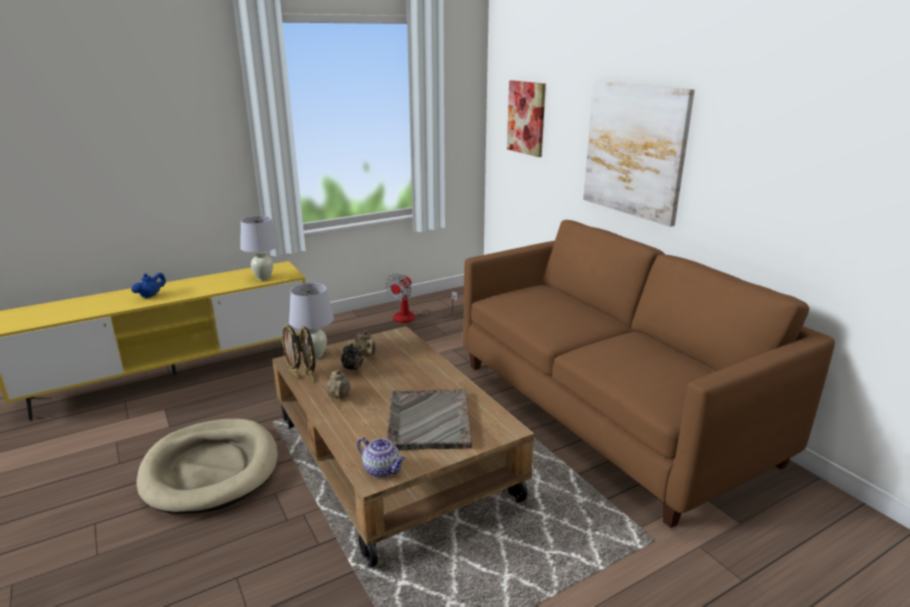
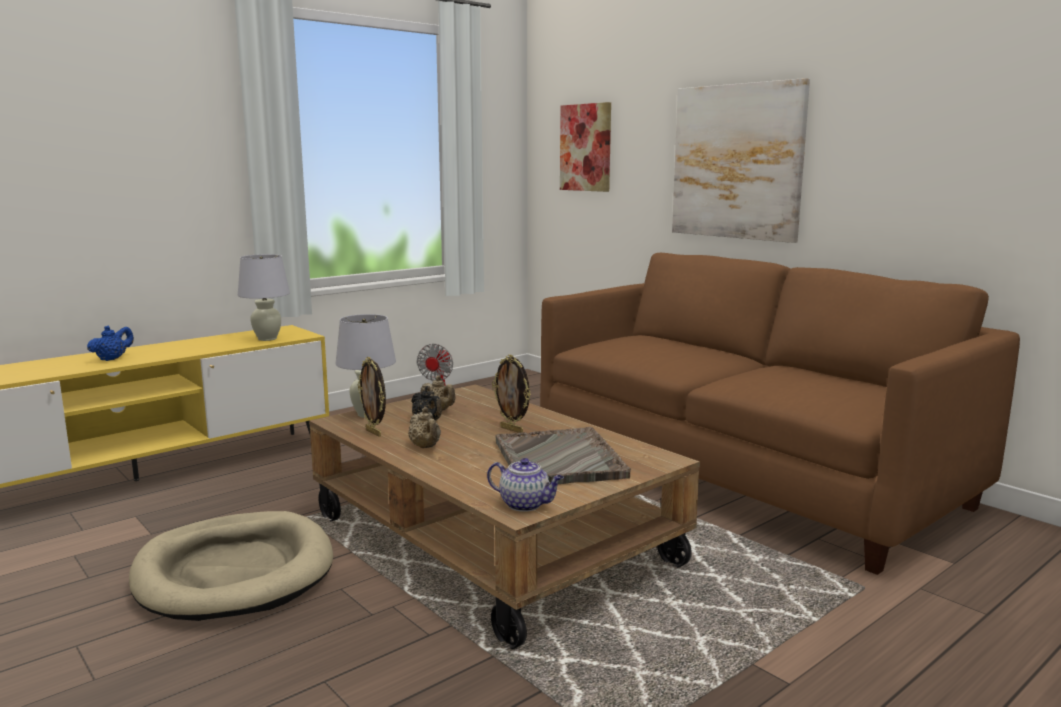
camera: 10 degrees left, 10 degrees down
picture frame [282,324,301,380] -> picture frame moved to [492,355,531,433]

